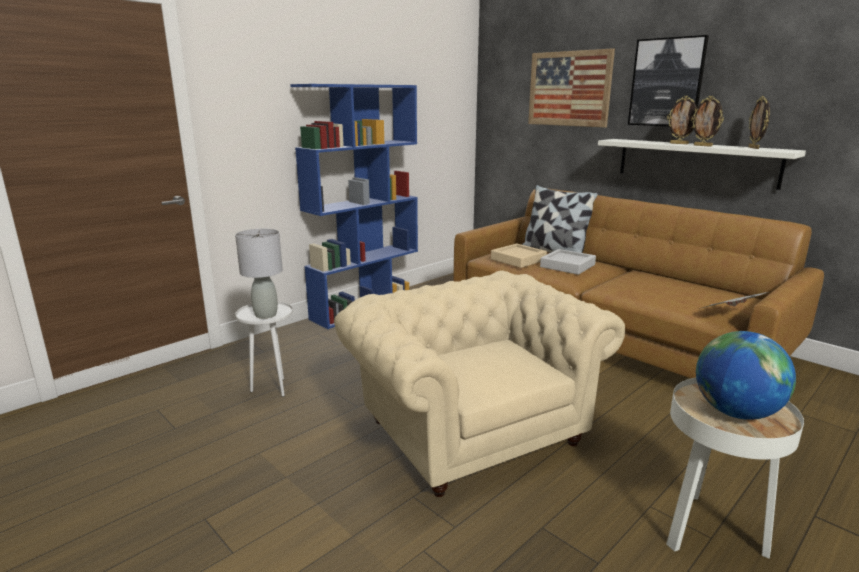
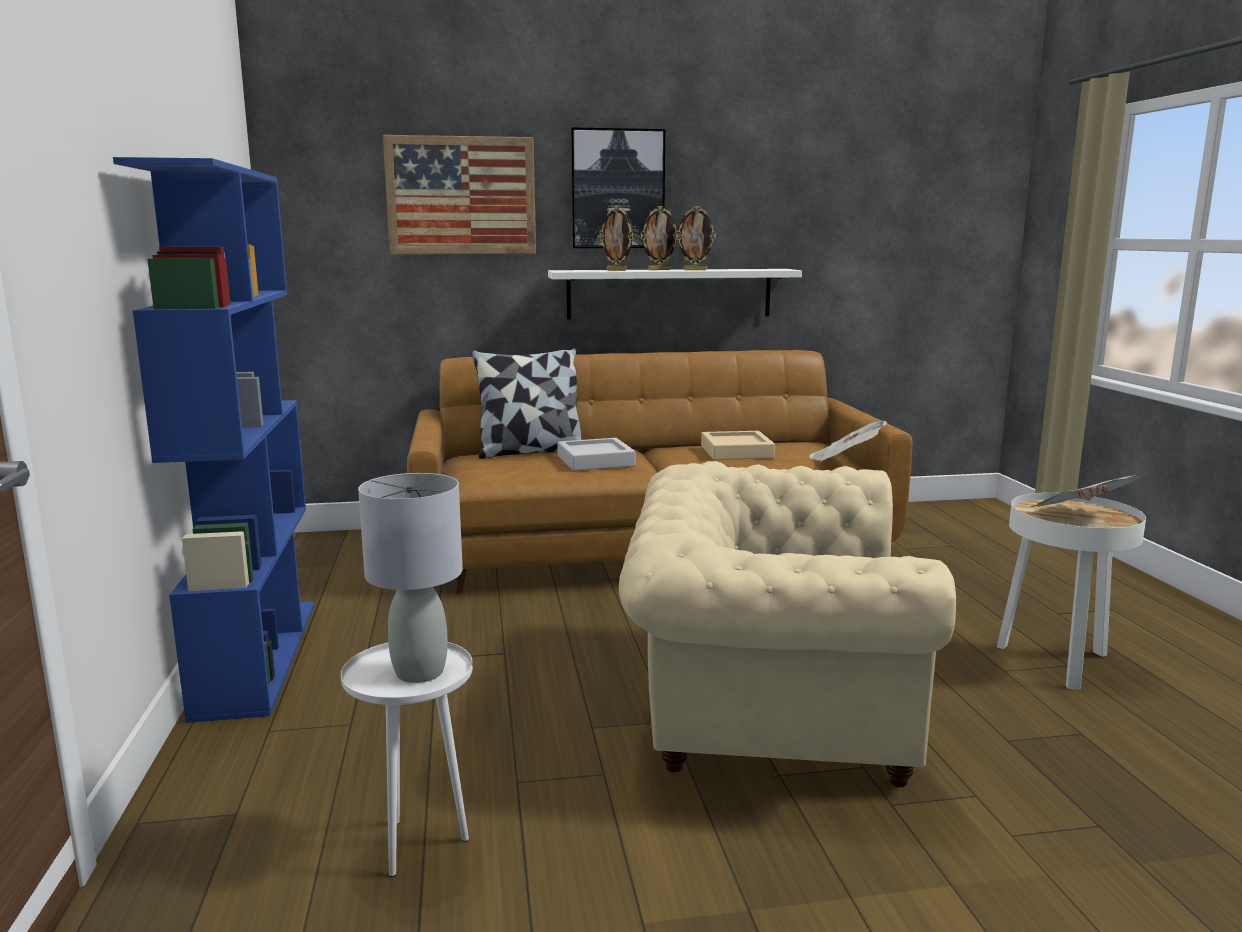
camera: 55 degrees left, 5 degrees down
beige tray [491,244,547,268] -> beige tray moved to [701,431,775,460]
globe [696,331,796,420] -> newspaper [1030,475,1141,507]
picture frame [748,96,770,149] -> picture frame moved to [600,206,634,271]

